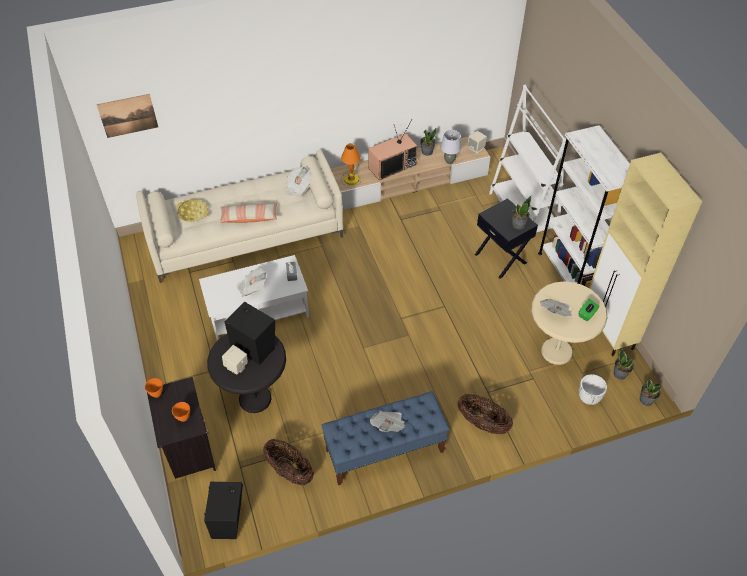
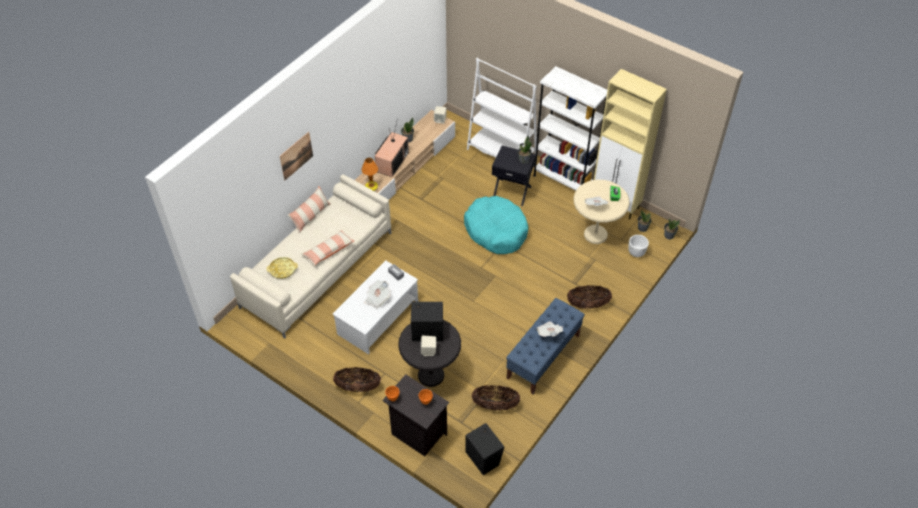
camera: 35 degrees left, 0 degrees up
picture [97,94,158,138] -> picture moved to [280,132,313,180]
newspaper [285,167,312,196] -> none
grey table lamp [441,130,461,164] -> none
none -> pillow [288,186,330,234]
none -> basket [333,367,381,392]
none -> turquoise dog bed [464,196,528,254]

